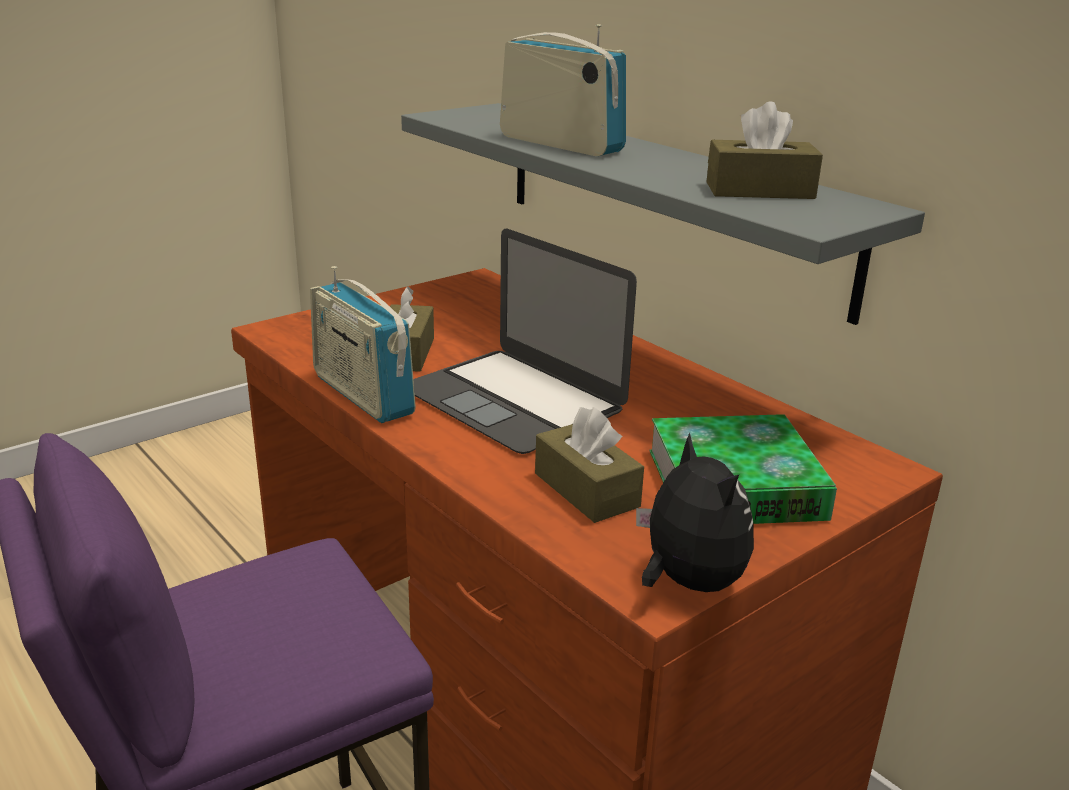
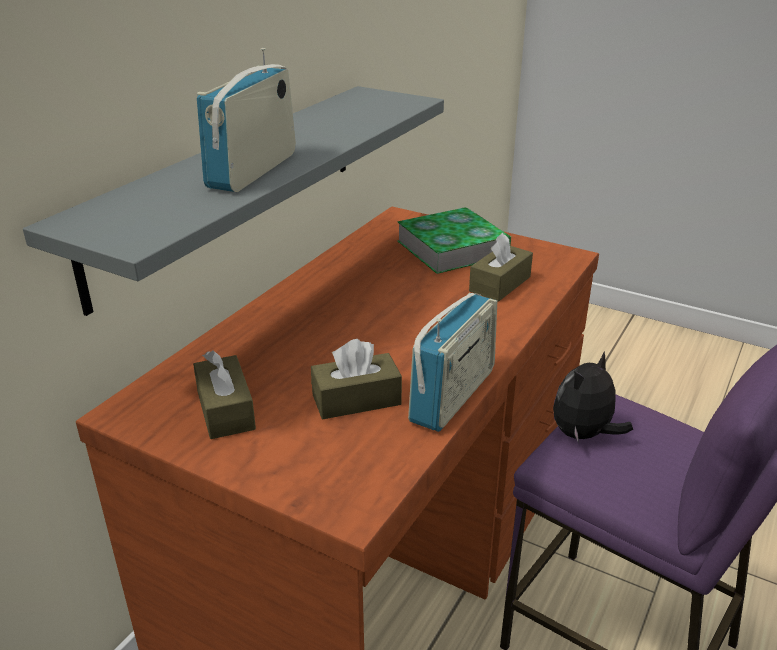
camera: 110 degrees left, 5 degrees up
laptop [413,229,637,454] -> none
plush toy [636,433,754,592] -> plush toy moved to [553,352,633,441]
brown tissue box [707,101,823,199] -> brown tissue box moved to [193,350,256,439]

